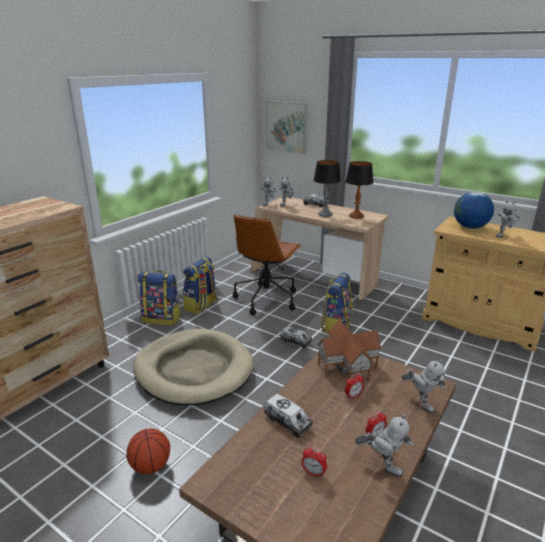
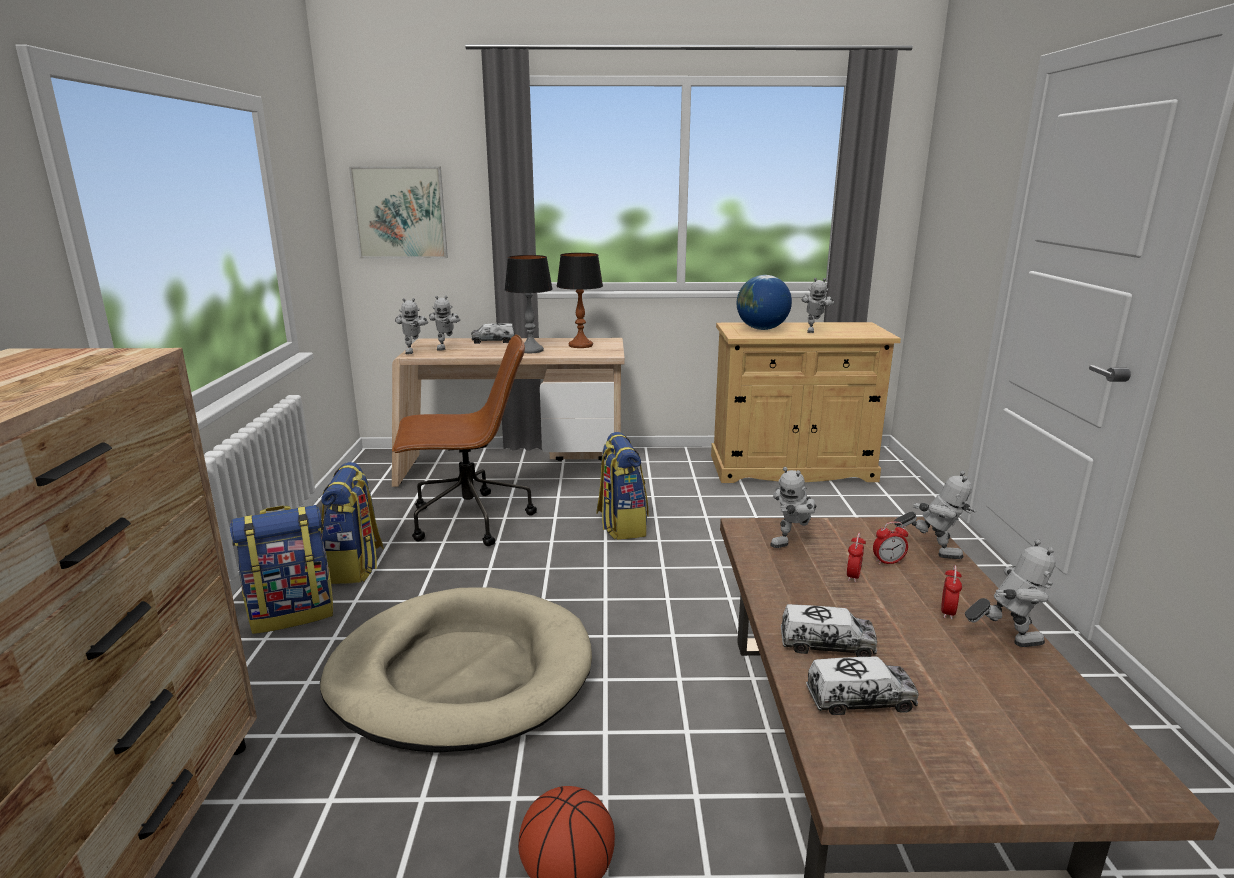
camera: 35 degrees left, 5 degrees down
brown office chair [233,215,302,315] -> brown office chair turned 90 degrees counterclockwise [392,334,537,546]
toy truck [281,326,312,348] -> toy truck moved to [806,657,919,715]
alarm clock [301,447,327,478] -> alarm clock moved to [873,522,908,565]
toy house [317,320,382,381] -> toy robot [770,467,817,548]

